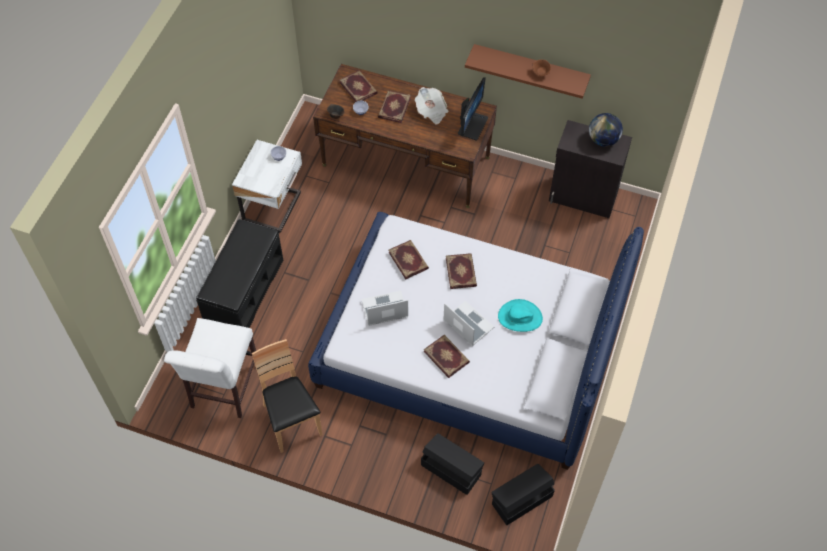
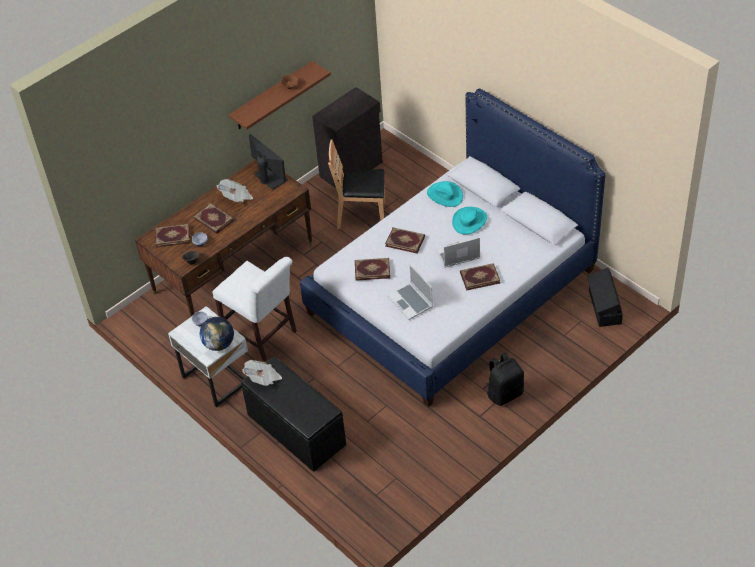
camera: 60 degrees left, 10 degrees down
white chair [164,318,256,418] -> white chair moved to [212,257,297,361]
brown chair [252,339,323,453] -> brown chair moved to [328,140,385,229]
laptop [361,291,408,326] -> laptop turned 45 degrees counterclockwise [387,264,433,320]
black storage box [421,433,484,495] -> none
globe [589,113,623,147] -> globe moved to [200,317,234,351]
none -> newspaper [242,360,282,386]
none -> turquoise hat [427,181,463,207]
none -> black backpack [486,352,524,406]

